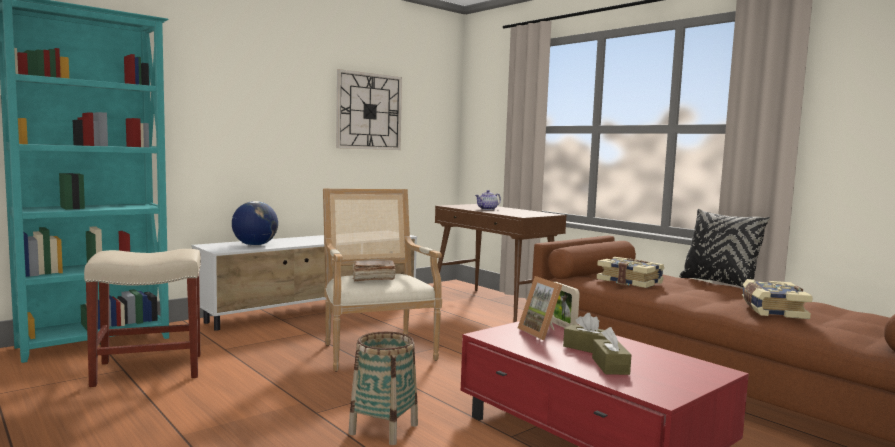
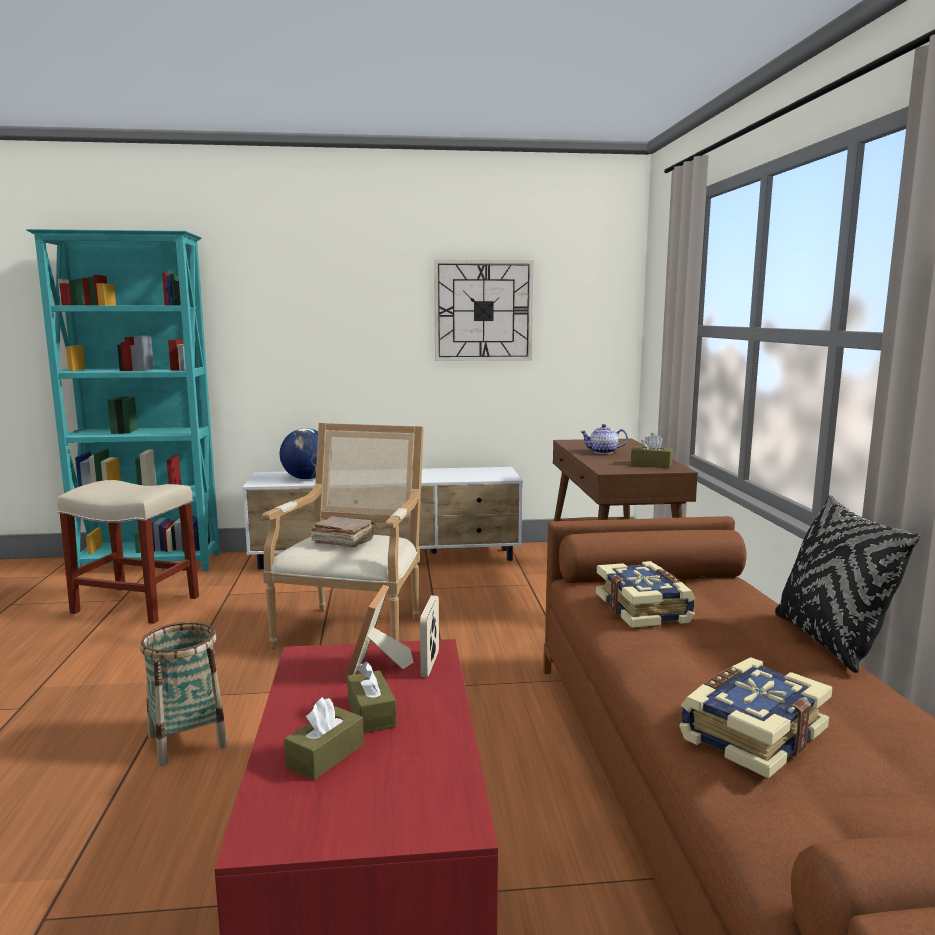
camera: 35 degrees right, 5 degrees up
none -> brown tissue box [631,433,673,468]

